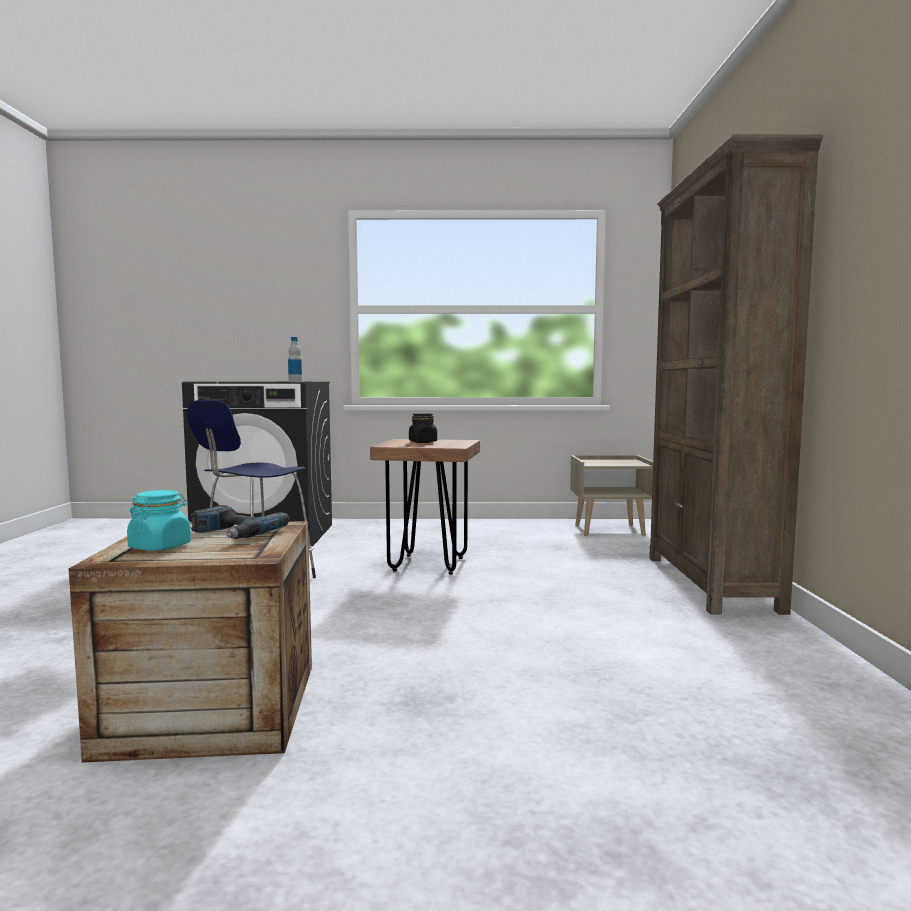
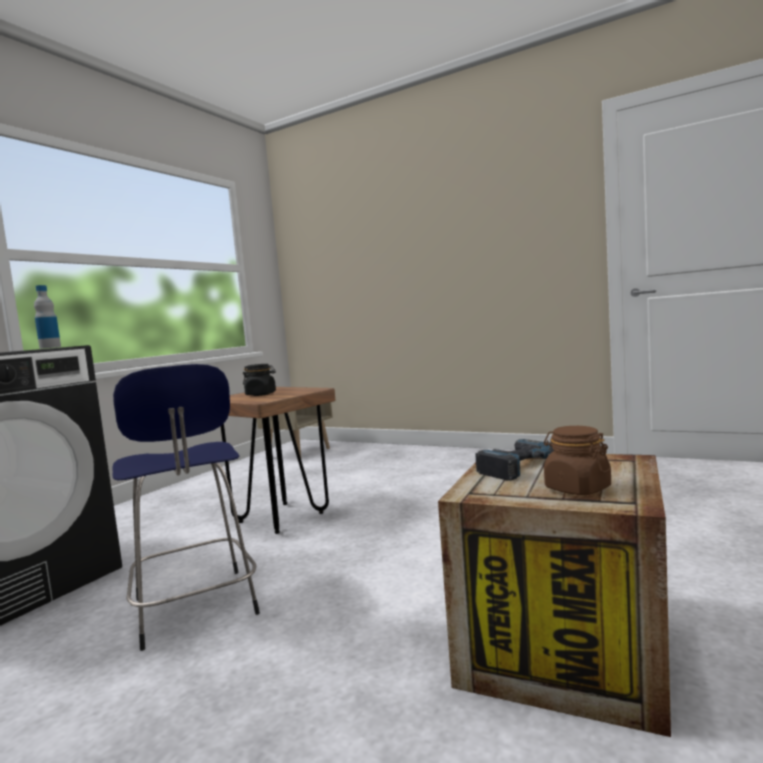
camera: 60 degrees left, 0 degrees up
turquoise jar [127,490,191,551] -> brown jar [544,426,611,495]
brown bookcase [649,134,823,615] -> none

